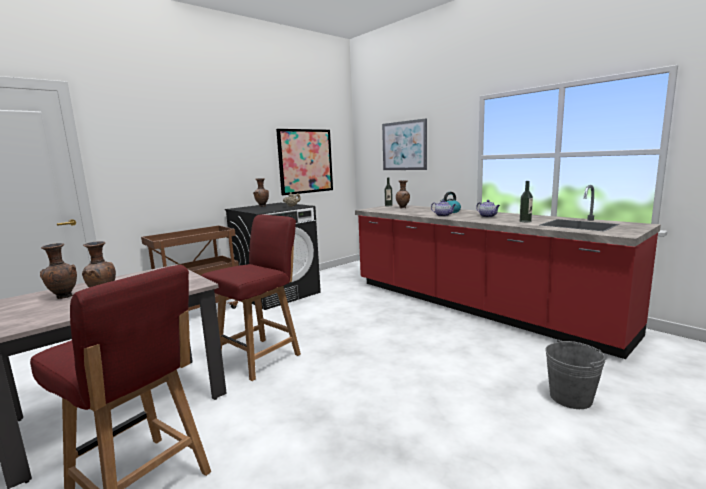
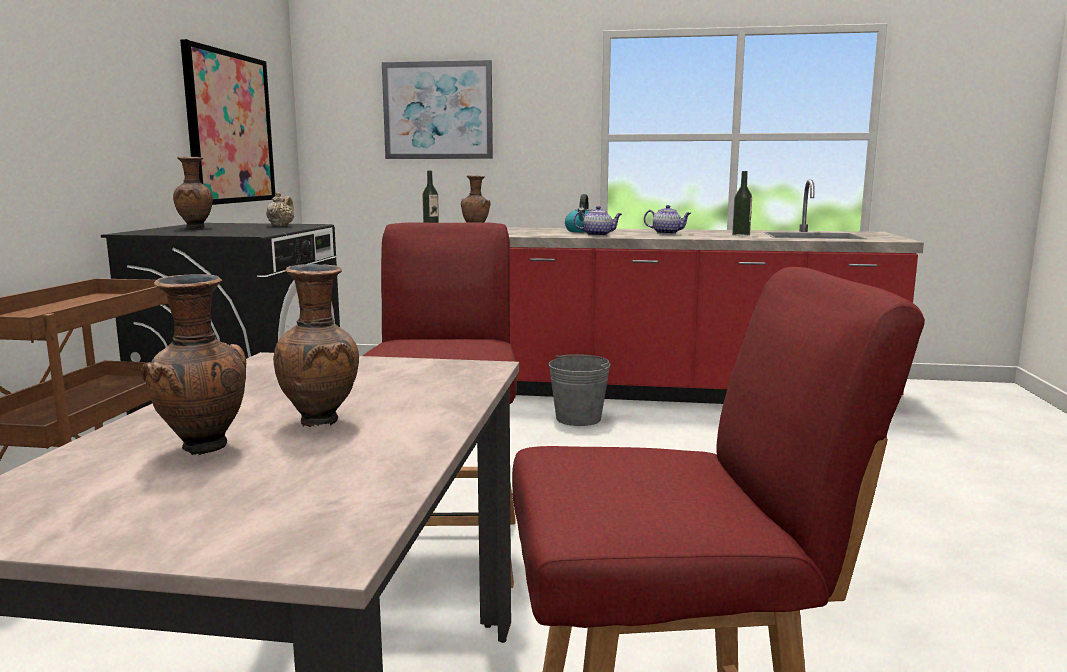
camera: 40 degrees left, 0 degrees up
grey bucket [545,339,606,409] -> grey bucket moved to [548,354,610,426]

